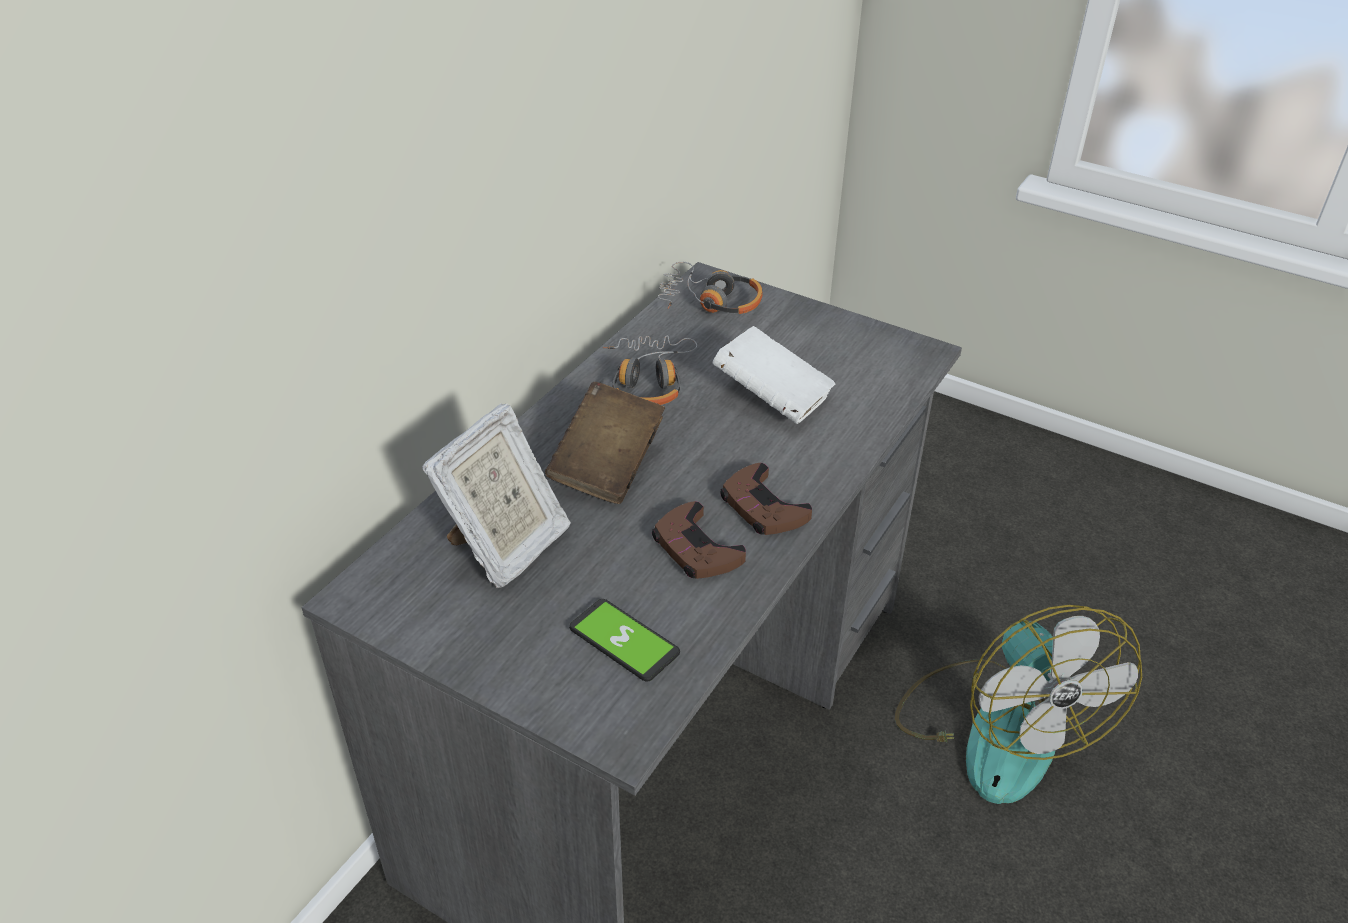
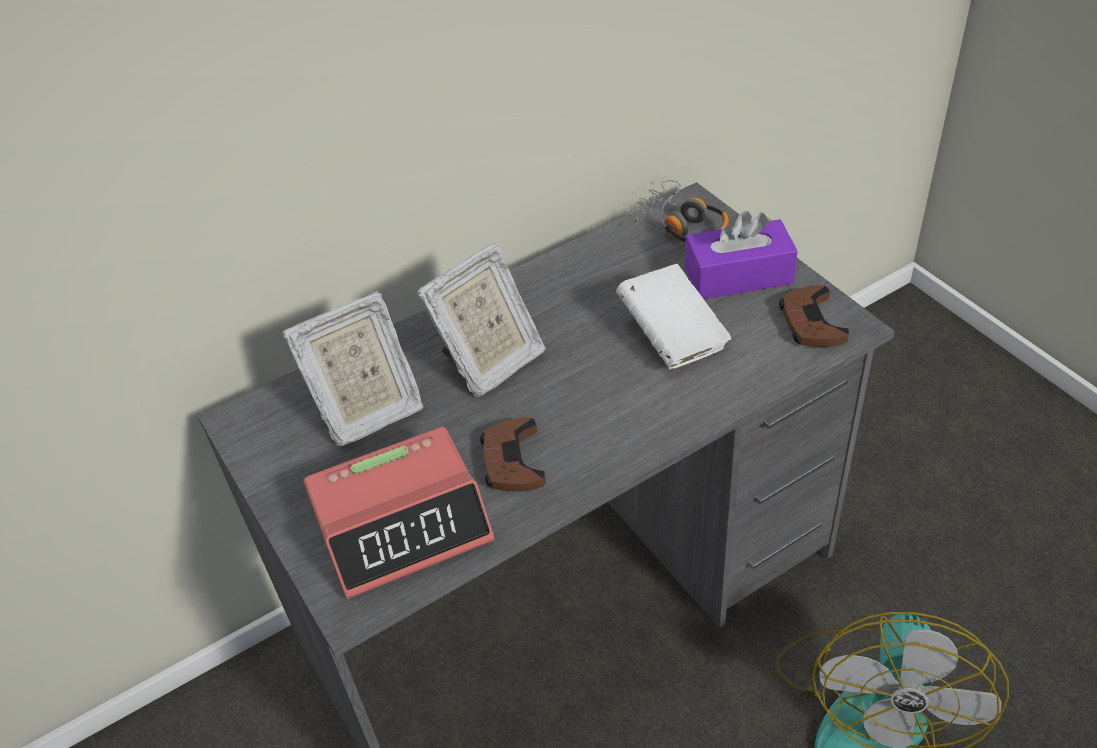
camera: 30 degrees right, 5 degrees up
brown book [545,382,665,504] -> picture frame [417,242,545,397]
phone [569,599,680,682] -> alarm clock [304,427,494,599]
headphones [603,336,697,405] -> none
brown game controller [720,463,812,535] -> brown game controller moved to [779,285,849,347]
none -> purple tissue box [685,211,798,299]

